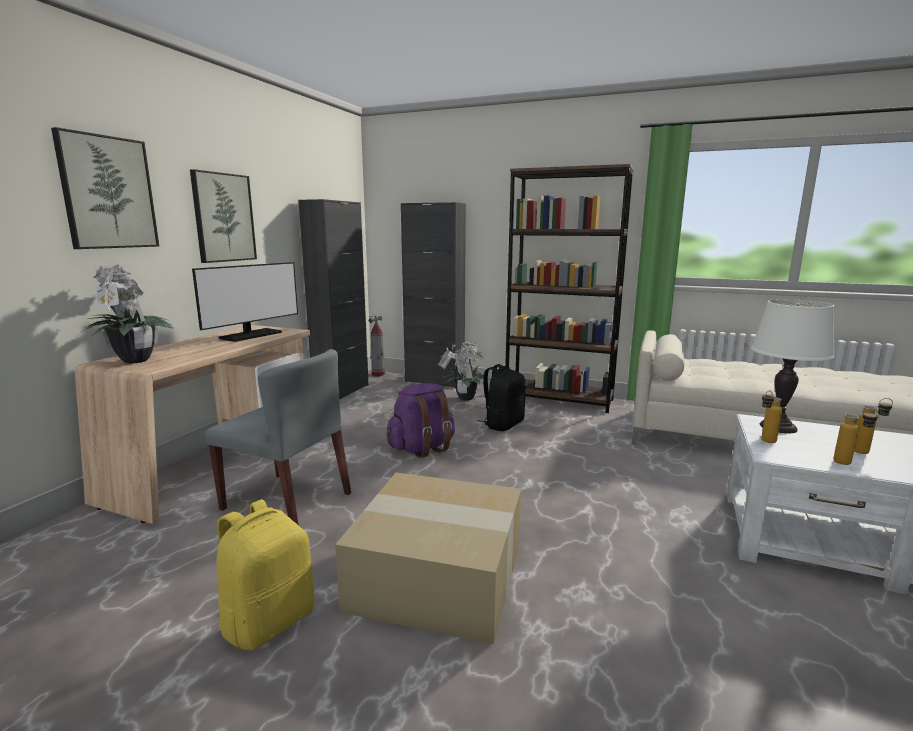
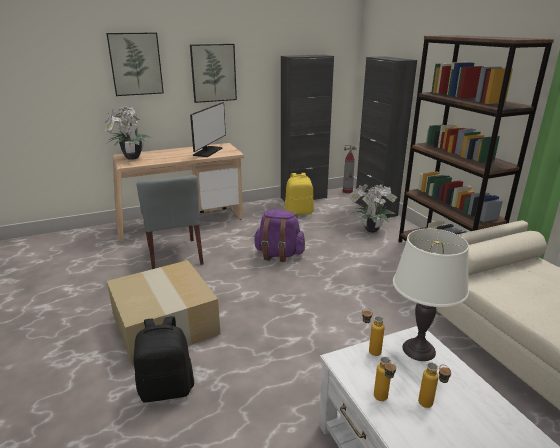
camera: 45 degrees right, 10 degrees up
monitor [192,262,298,342] -> monitor turned 60 degrees counterclockwise [190,102,226,157]
yellow backpack [217,499,314,650] -> yellow backpack moved to [285,173,314,215]
black backpack [477,364,526,431] -> black backpack moved to [134,316,194,402]

